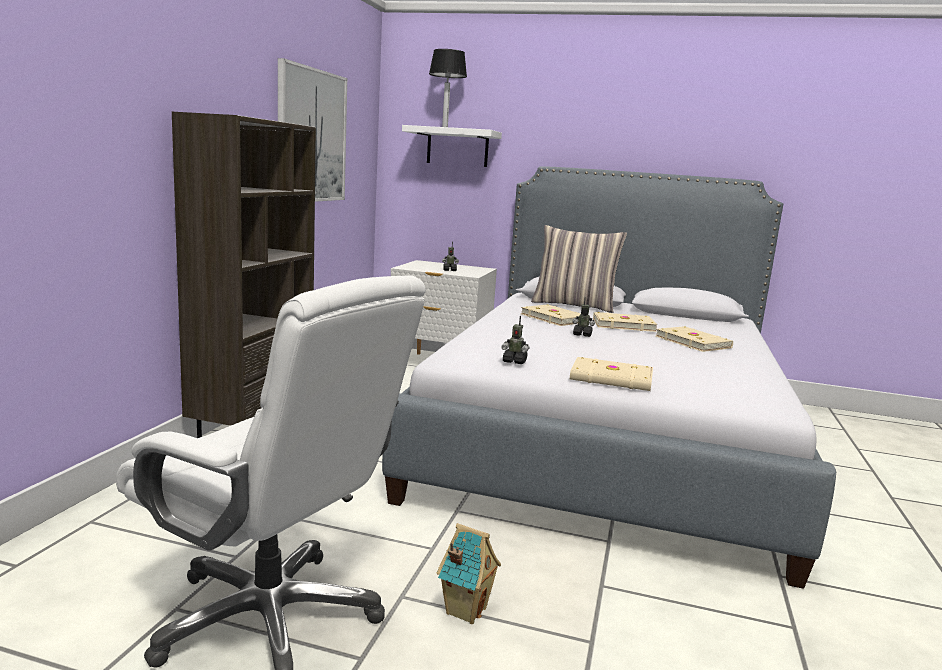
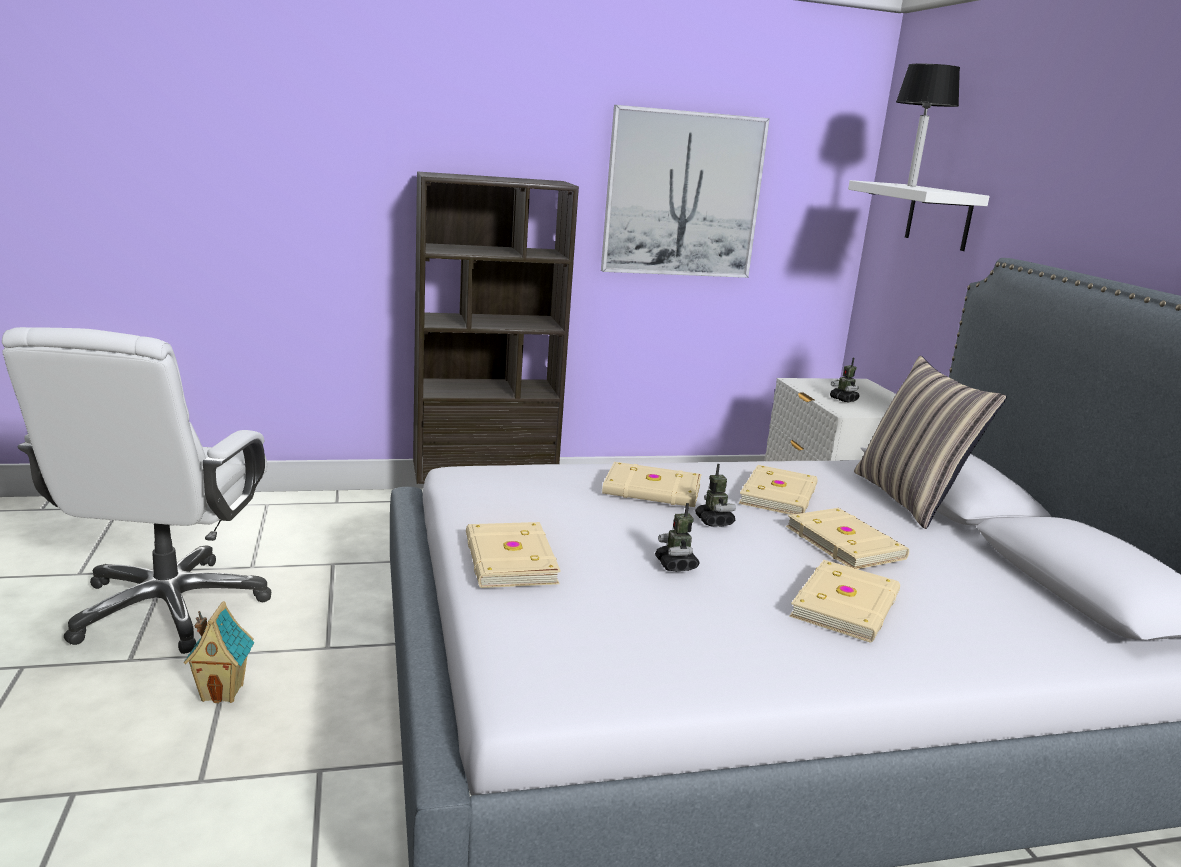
camera: 60 degrees right, 5 degrees up
toy robot [502,316,530,364] -> toy robot moved to [655,503,700,572]
none -> beige book [602,462,701,507]

